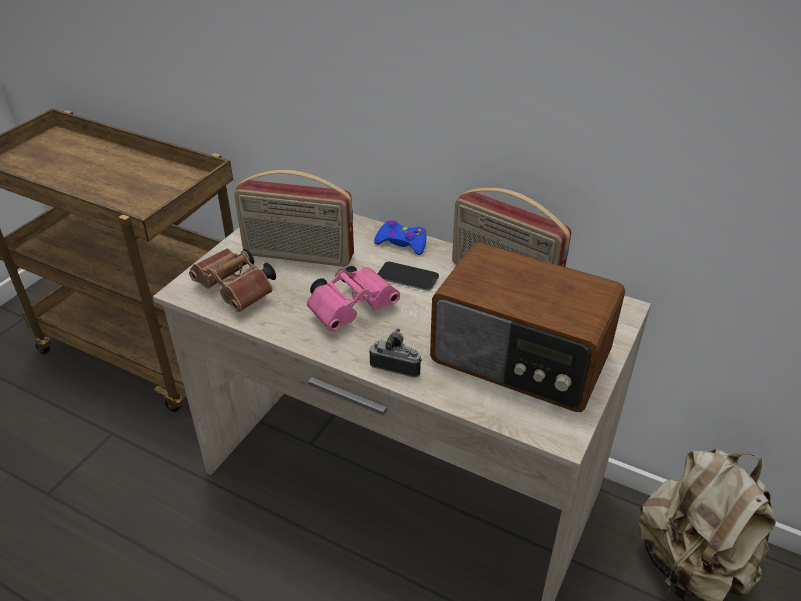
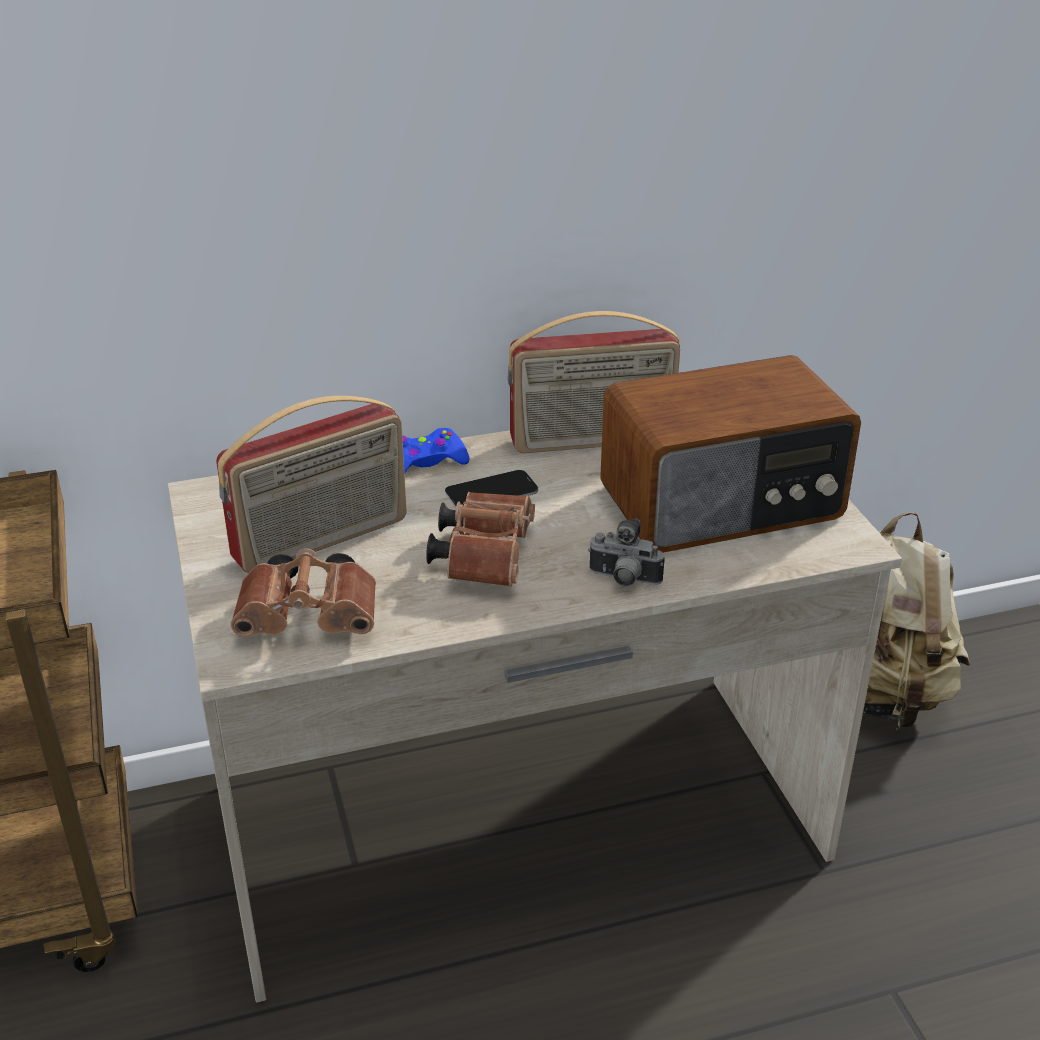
camera: 45 degrees left, 5 degrees down
pink binoculars [307,266,400,331] -> brown binoculars [426,492,535,587]
camera [370,328,422,378] -> camera turned 135 degrees counterclockwise [588,518,664,586]

